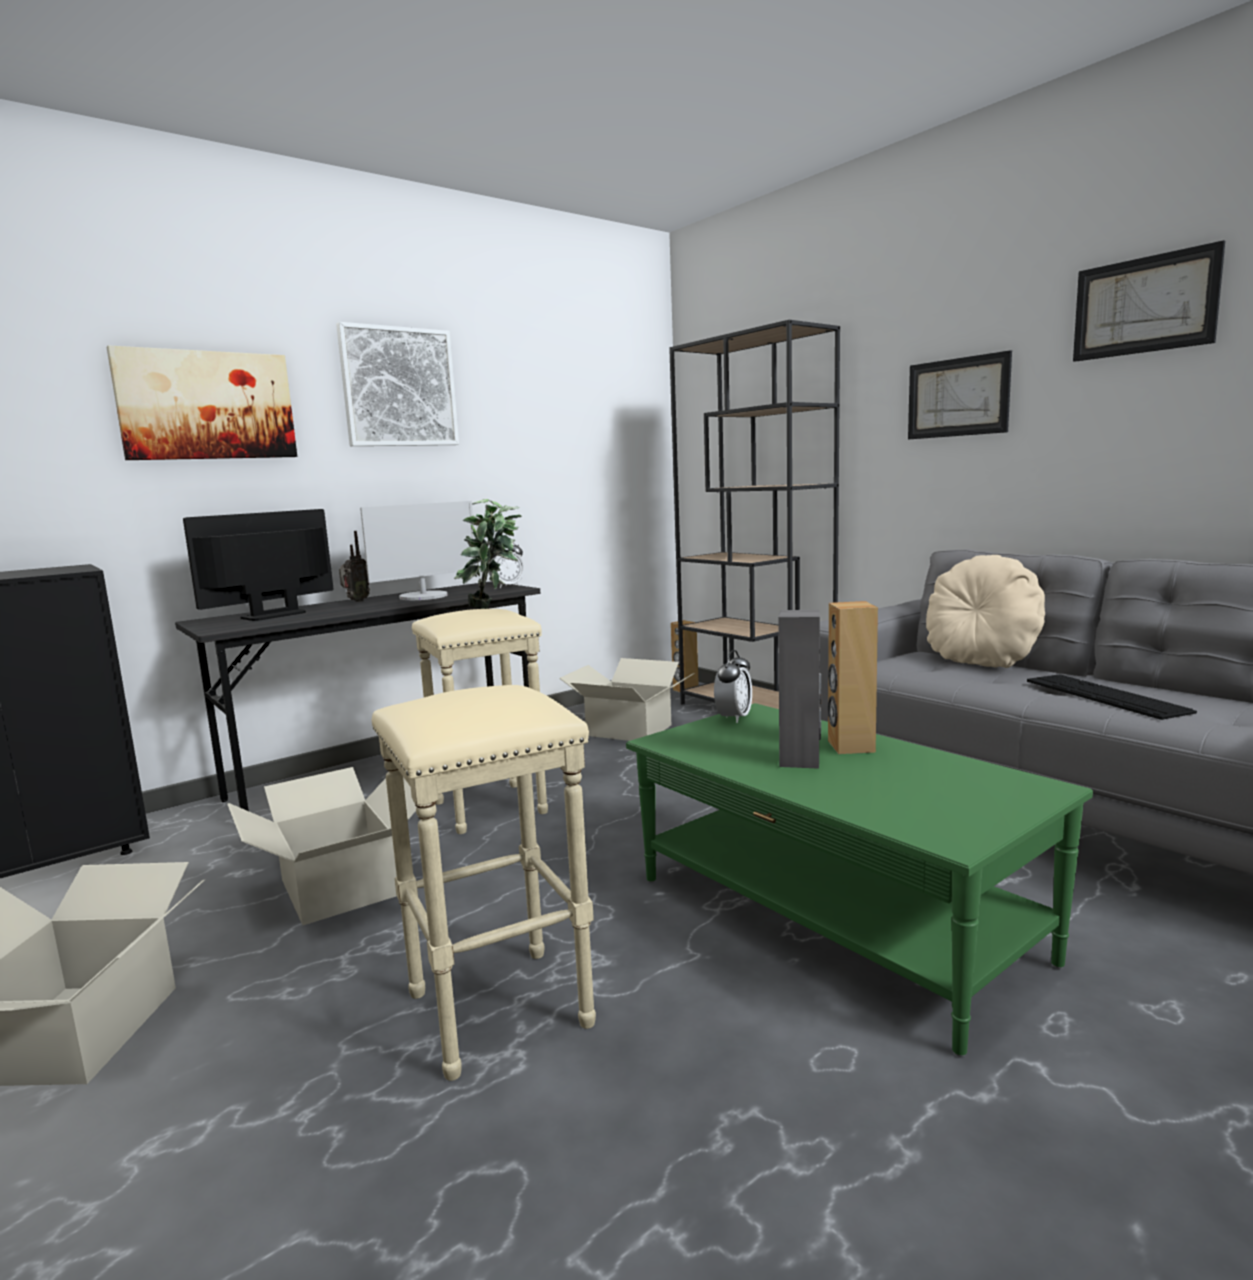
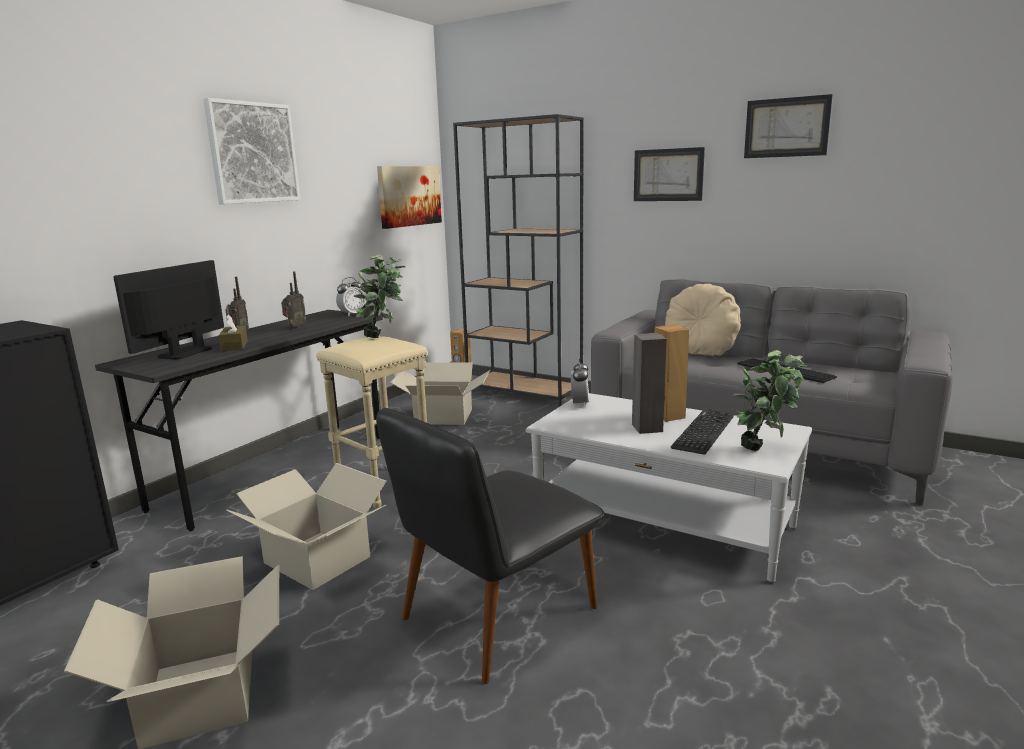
camera: 20 degrees left, 5 degrees up
picture [107,345,297,460] -> picture moved to [377,166,442,229]
monitor [360,501,477,600] -> radio [281,271,306,328]
beige stool [372,685,596,1081] -> black chair [376,408,604,684]
green coffee table [626,703,1093,1057] -> white coffee table [526,393,812,583]
none -> brown tissue box [219,314,248,351]
none -> keyboard [671,409,734,454]
none -> potted plant [733,350,809,451]

